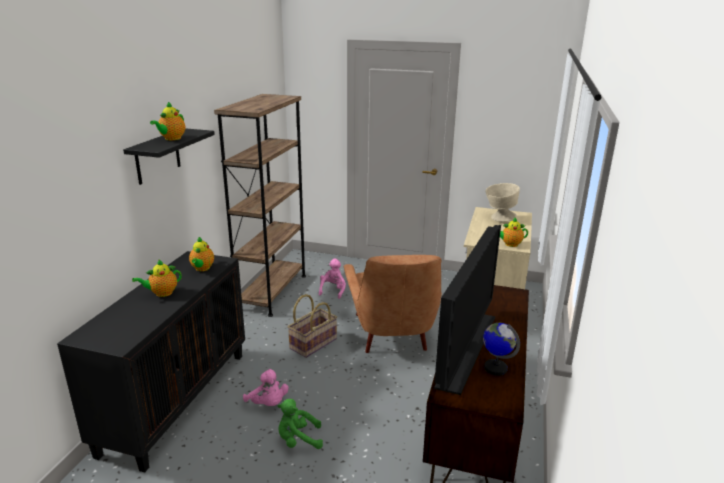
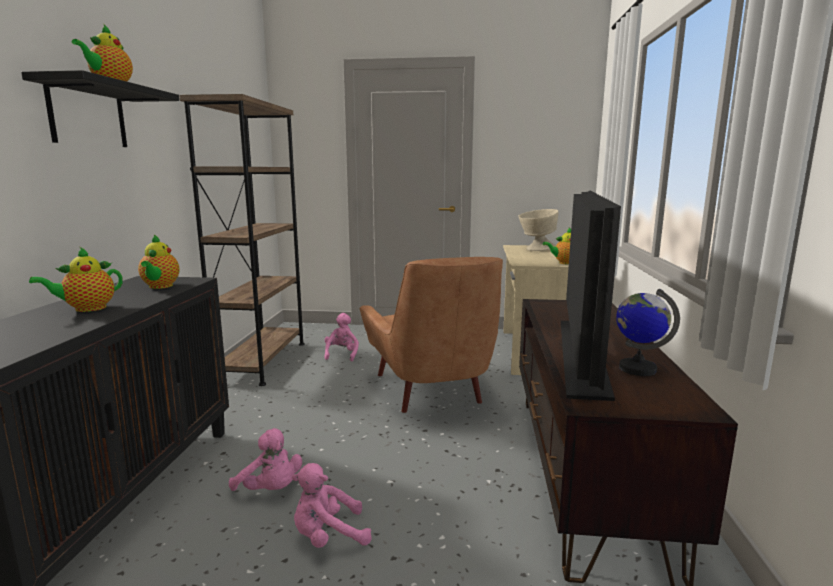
camera: 10 degrees left, 10 degrees down
green plush toy [277,399,323,449] -> pink plush toy [292,463,372,548]
basket [288,294,337,358] -> none

